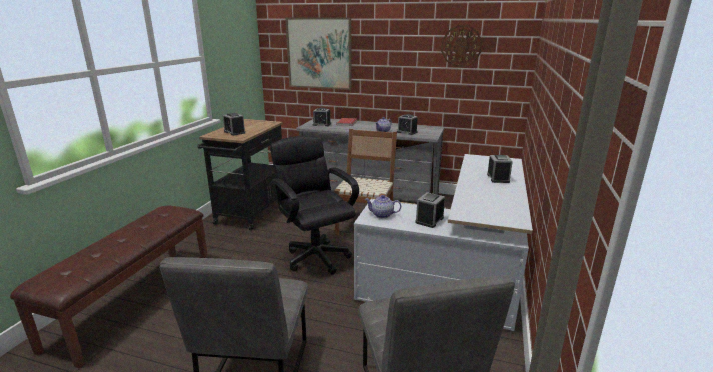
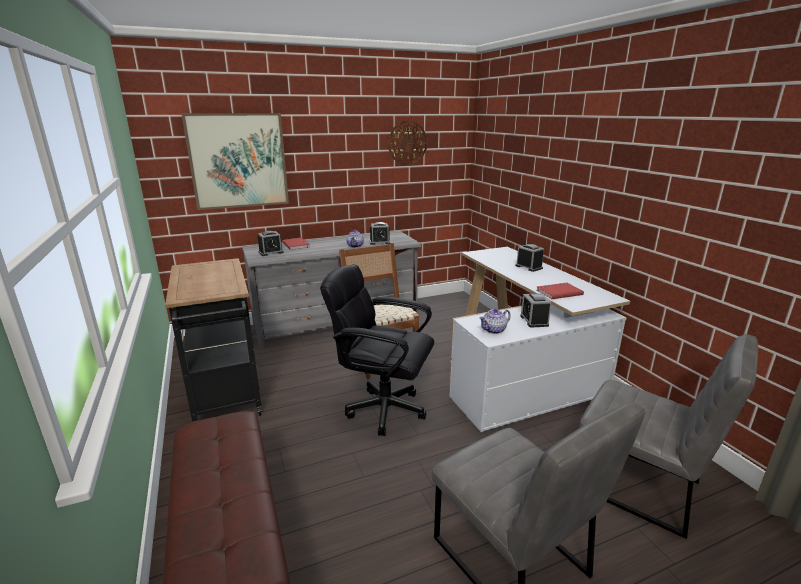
camera: 40 degrees left, 0 degrees up
alarm clock [223,113,245,136] -> none
none -> red book [537,283,584,299]

